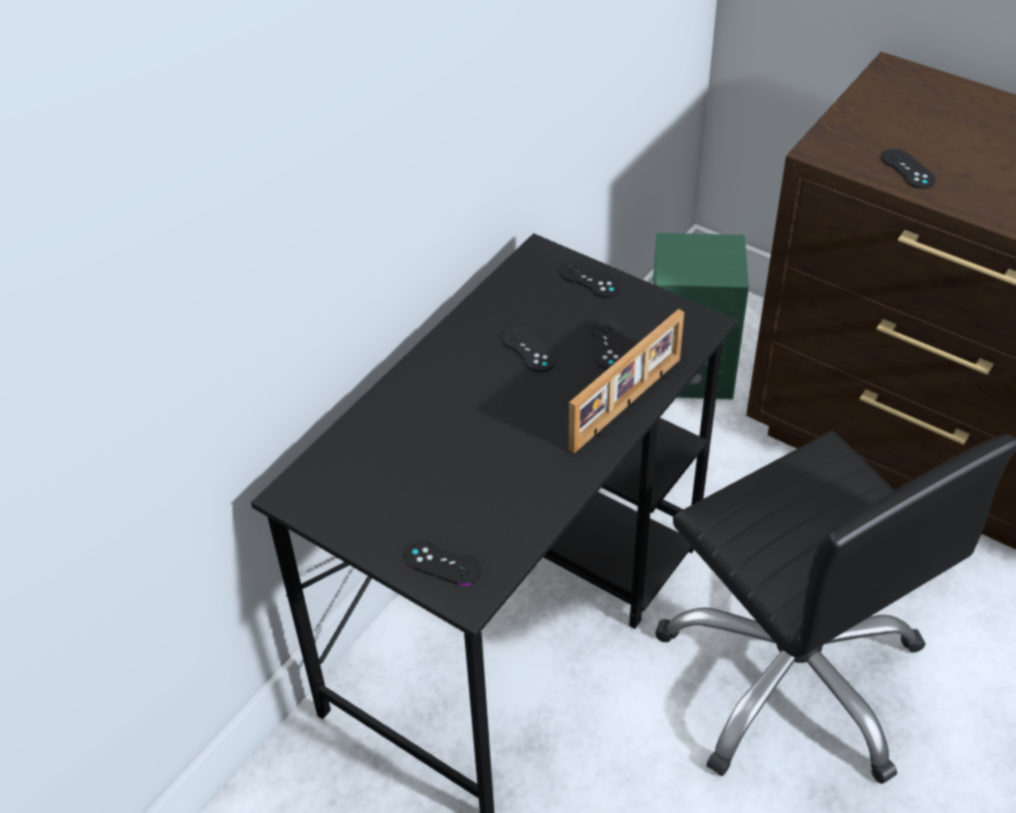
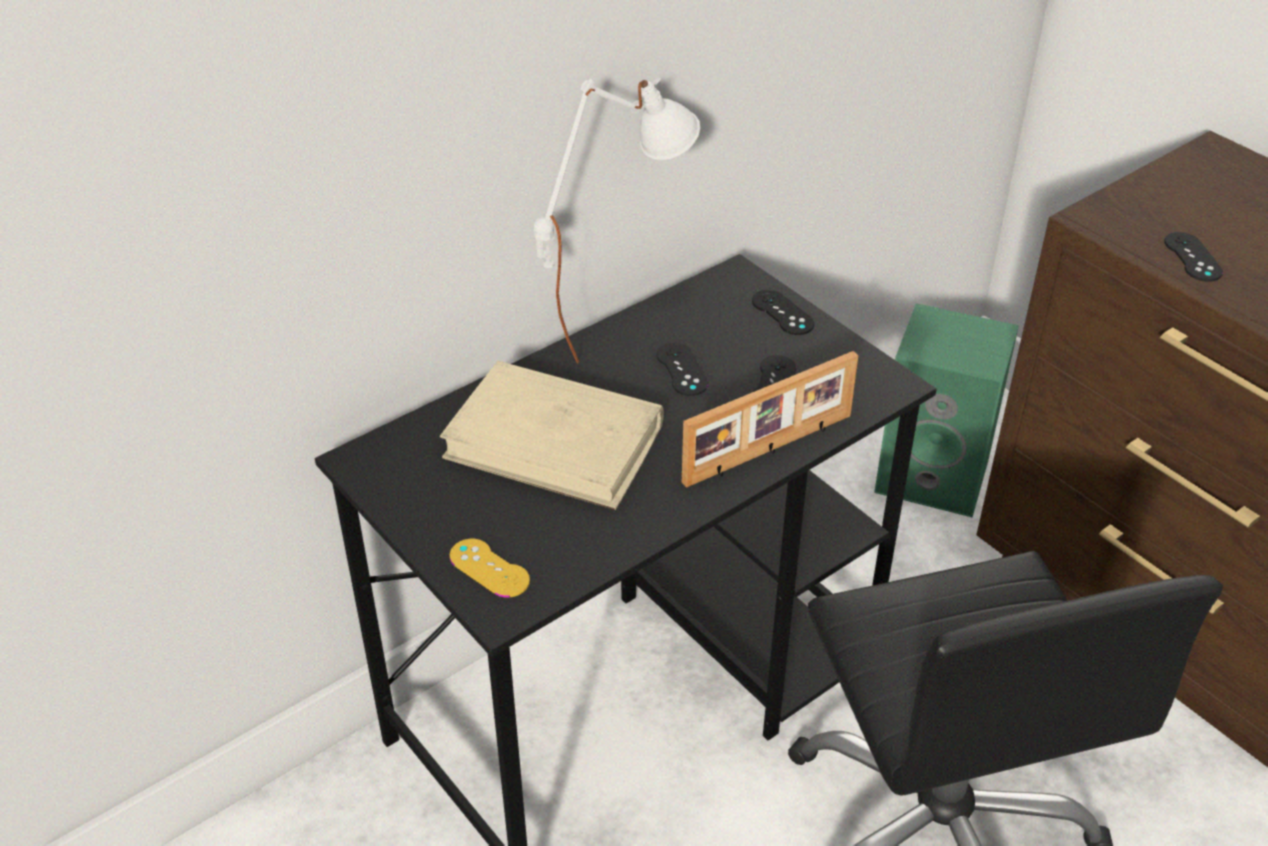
camera: 15 degrees right, 5 degrees down
black game controller [405,541,482,586] -> yellow game controller [449,539,530,597]
none -> beige book [440,361,664,510]
none -> white table lamp [534,78,700,364]

